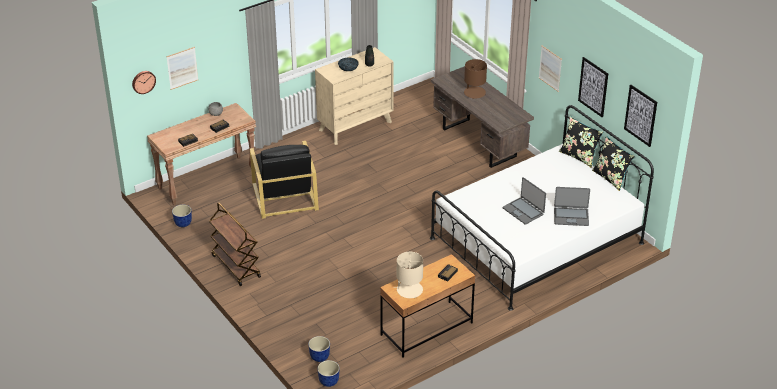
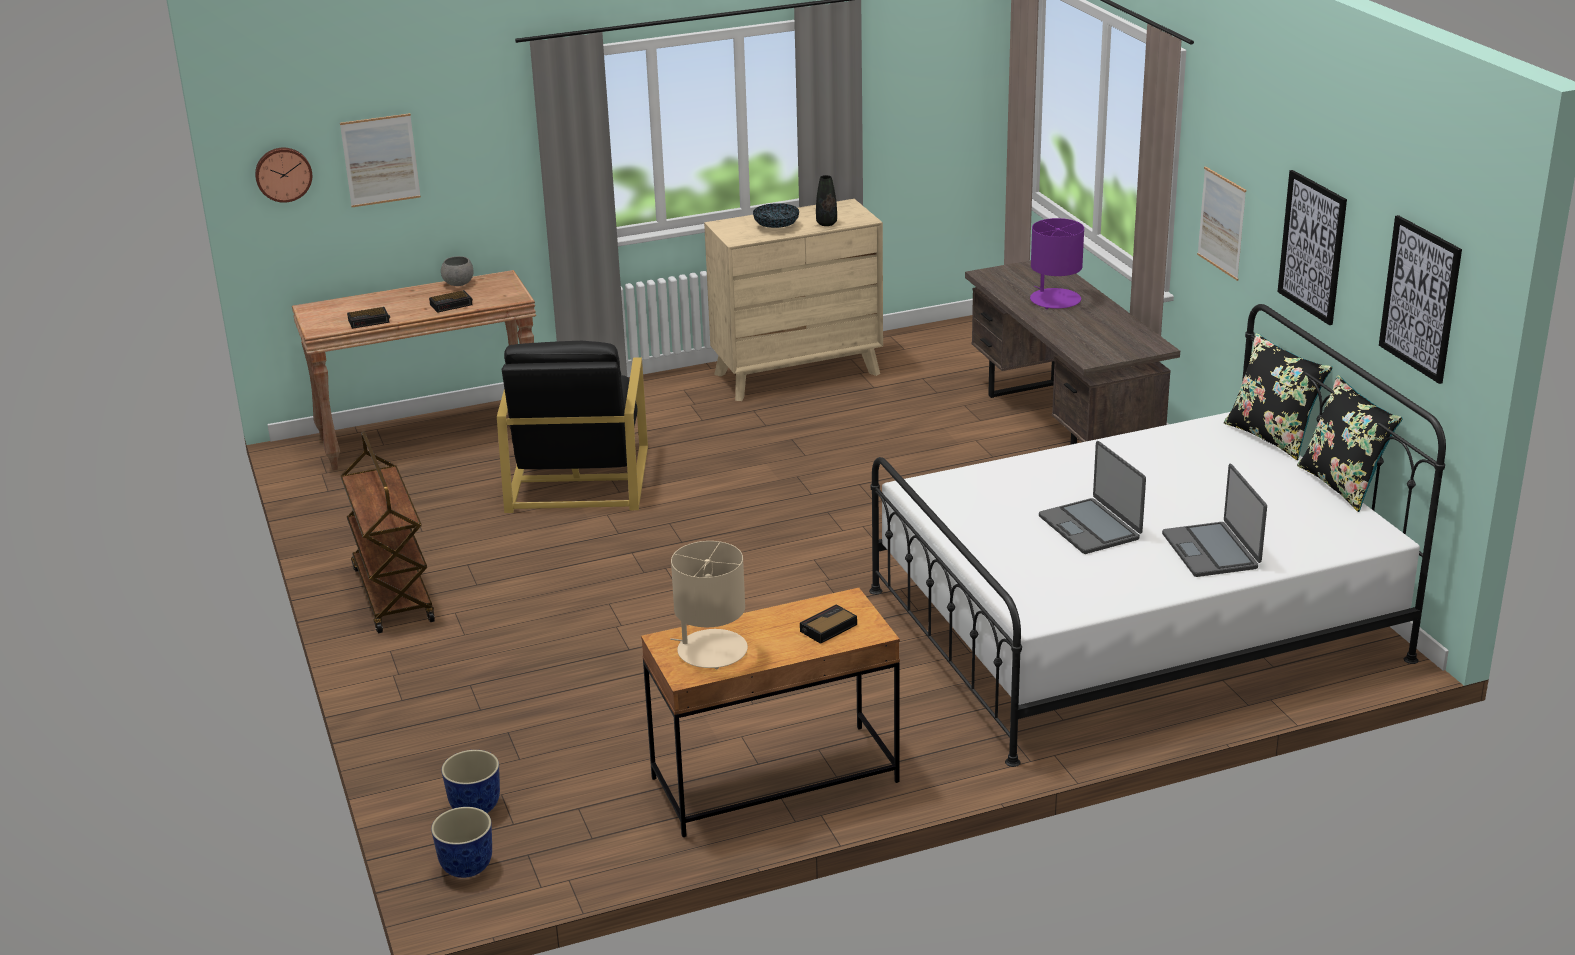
camera: 15 degrees right, 10 degrees down
planter [172,205,192,227] -> none
brown table lamp [464,59,487,99] -> purple table lamp [1030,218,1084,309]
laptop [554,187,590,226] -> laptop turned 60 degrees clockwise [1162,464,1267,577]

